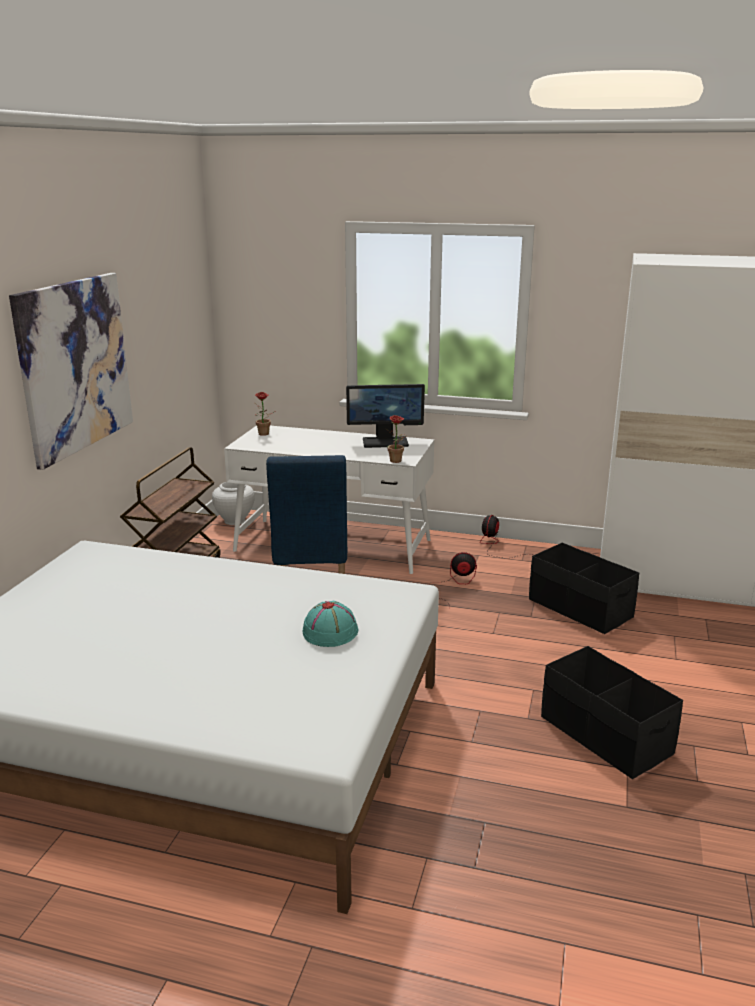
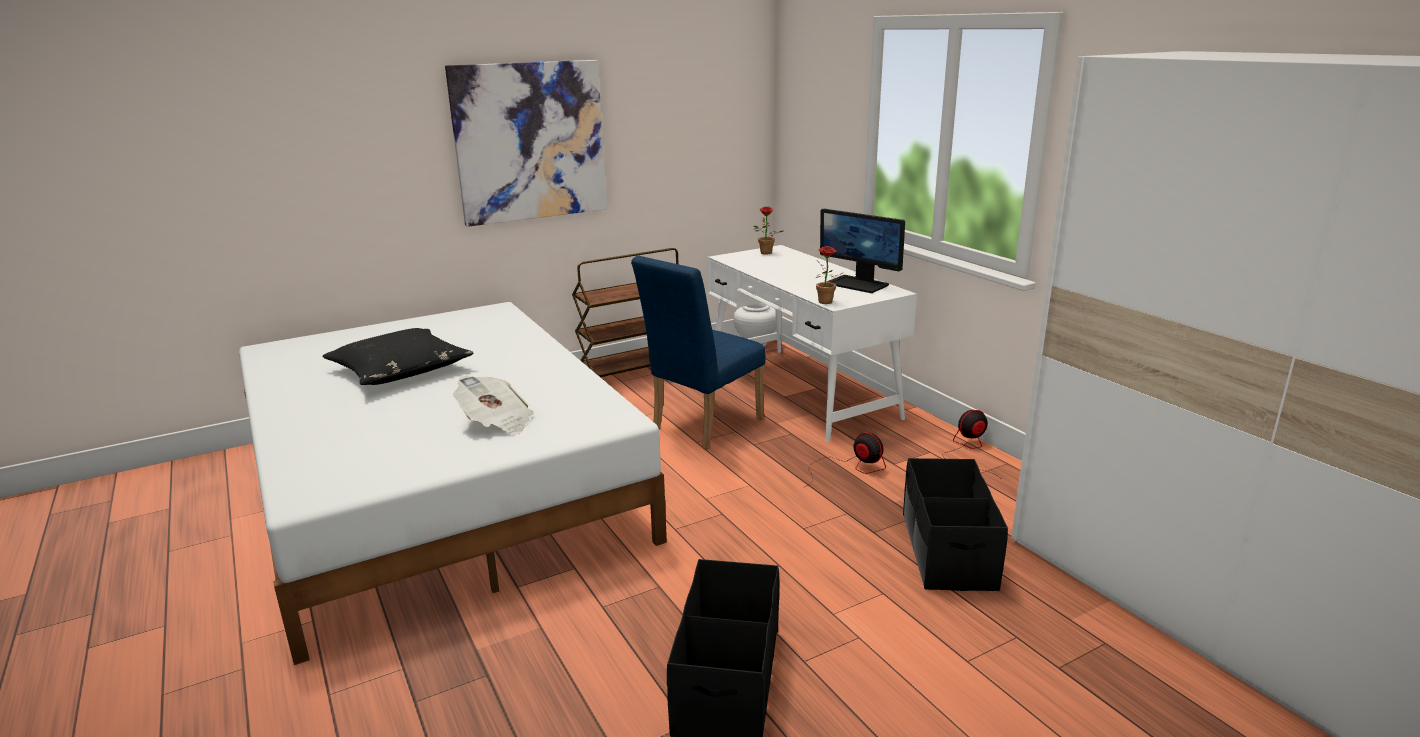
camera: 45 degrees right, 0 degrees up
turquoise hat [303,601,358,647] -> newspaper [453,376,534,434]
none -> black pillow [323,328,473,385]

